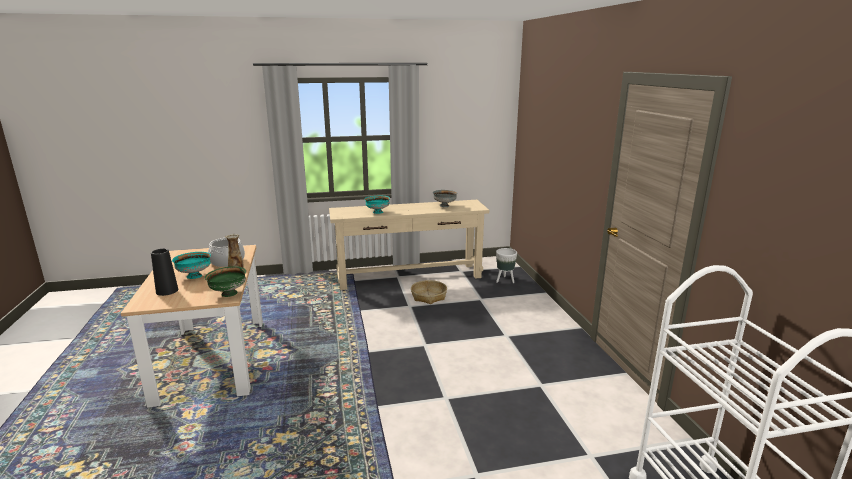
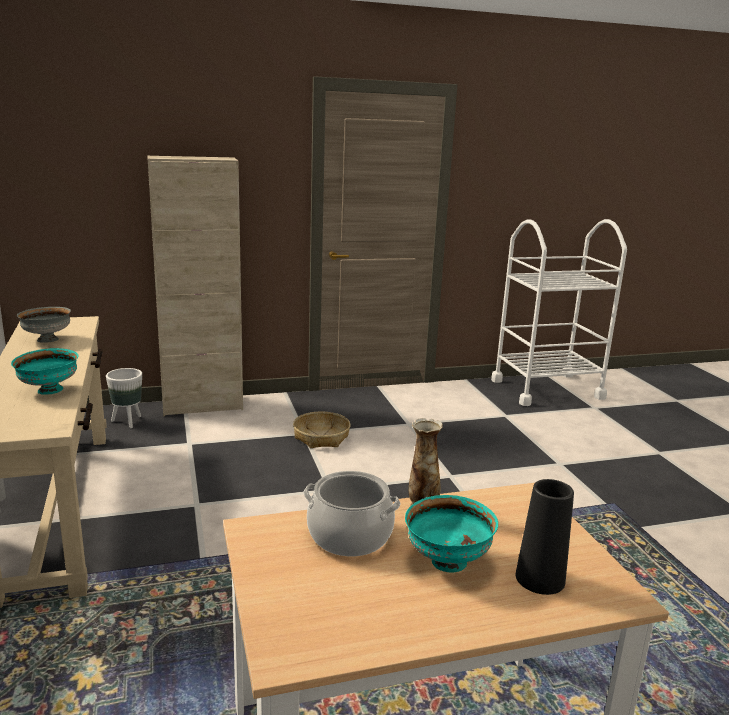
camera: 95 degrees left, 0 degrees up
green bowl [205,266,246,297] -> none
basket [411,280,447,304] -> basket moved to [293,412,351,448]
none -> beige cabinet [148,156,243,416]

